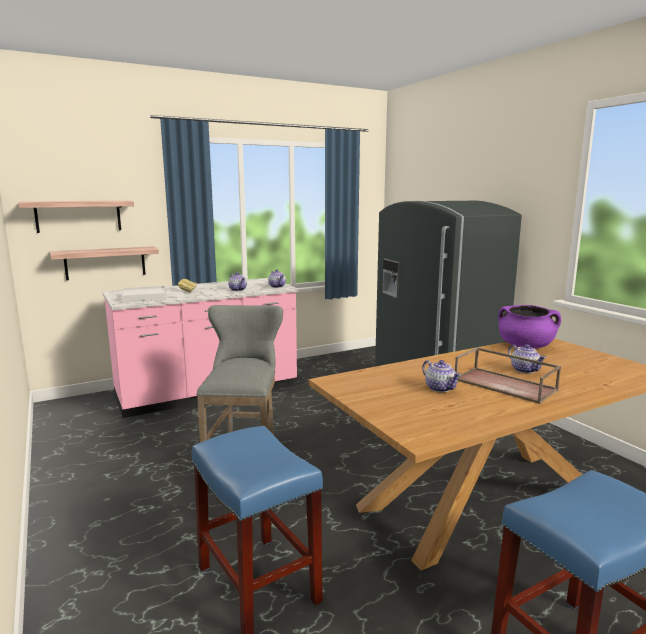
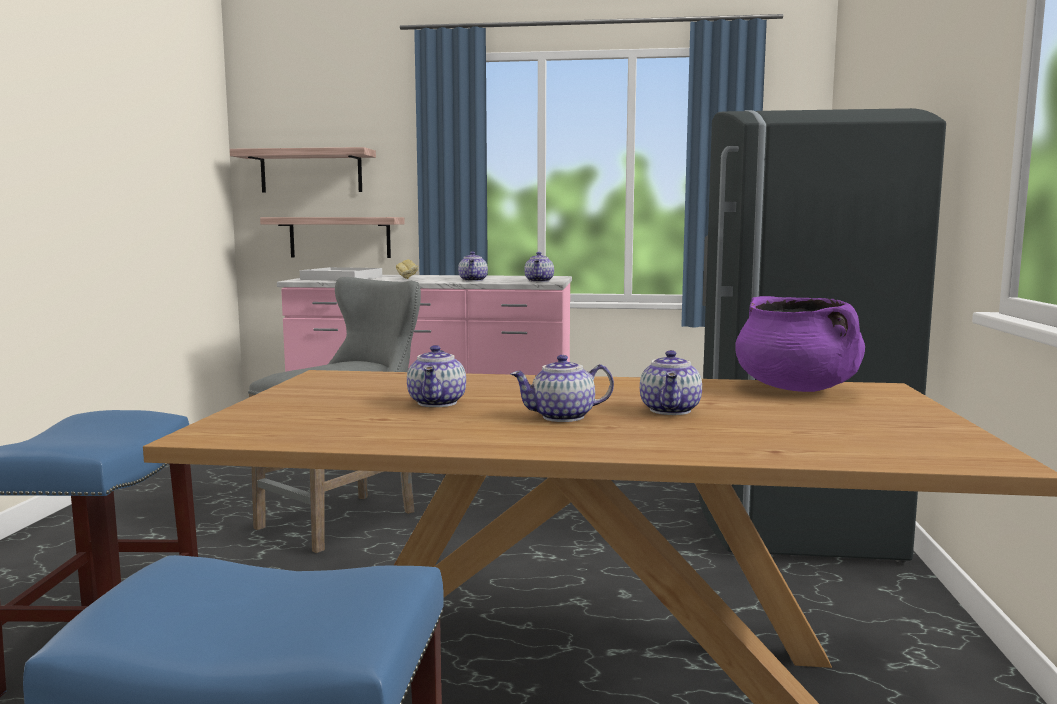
camera: 35 degrees right, 5 degrees down
brown tray [455,347,561,404] -> teapot [511,355,614,422]

